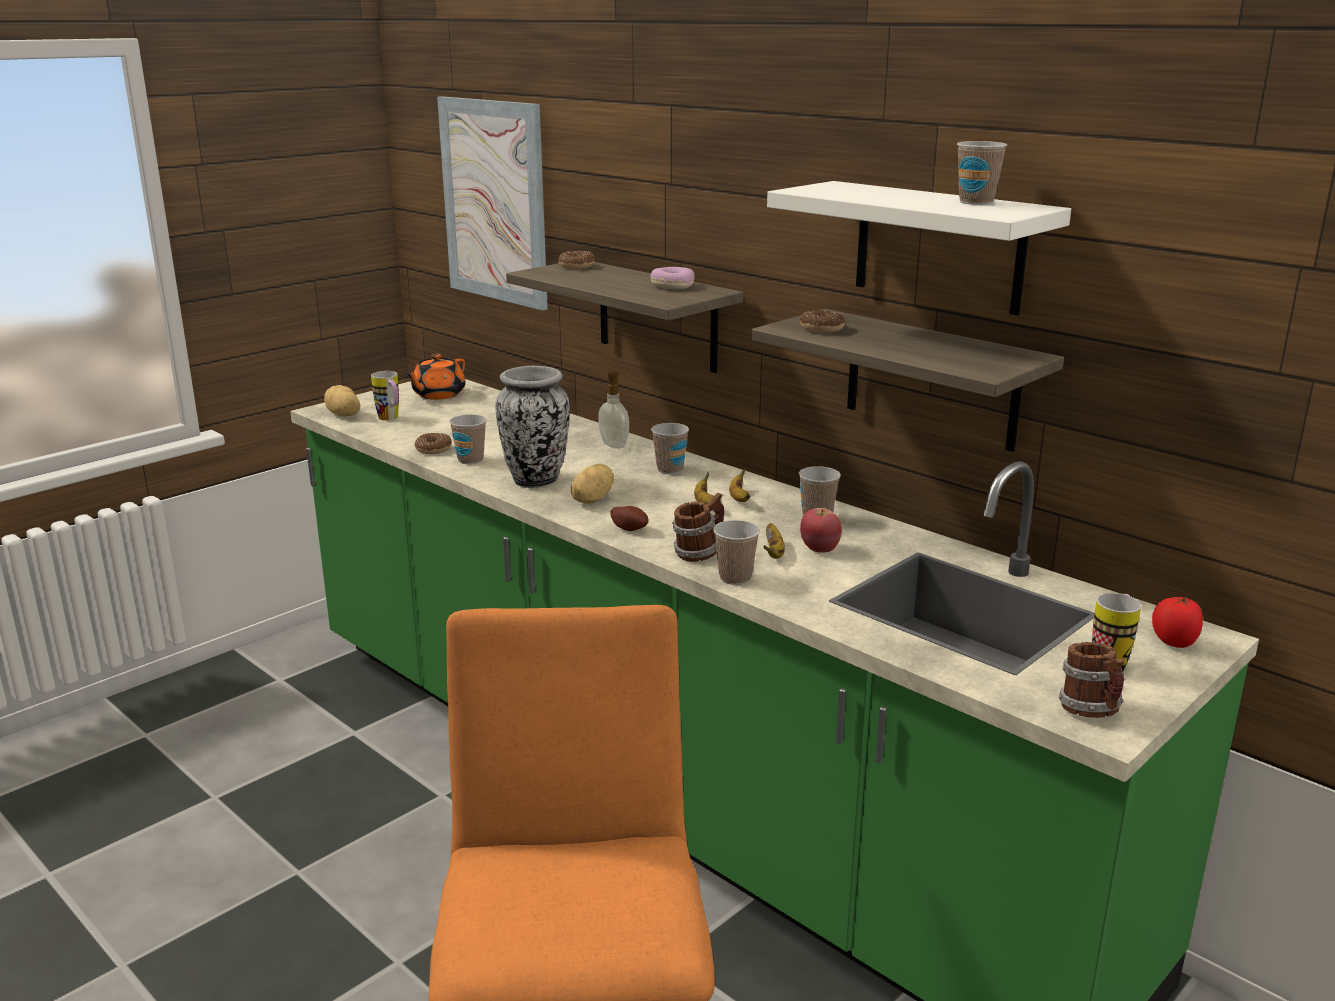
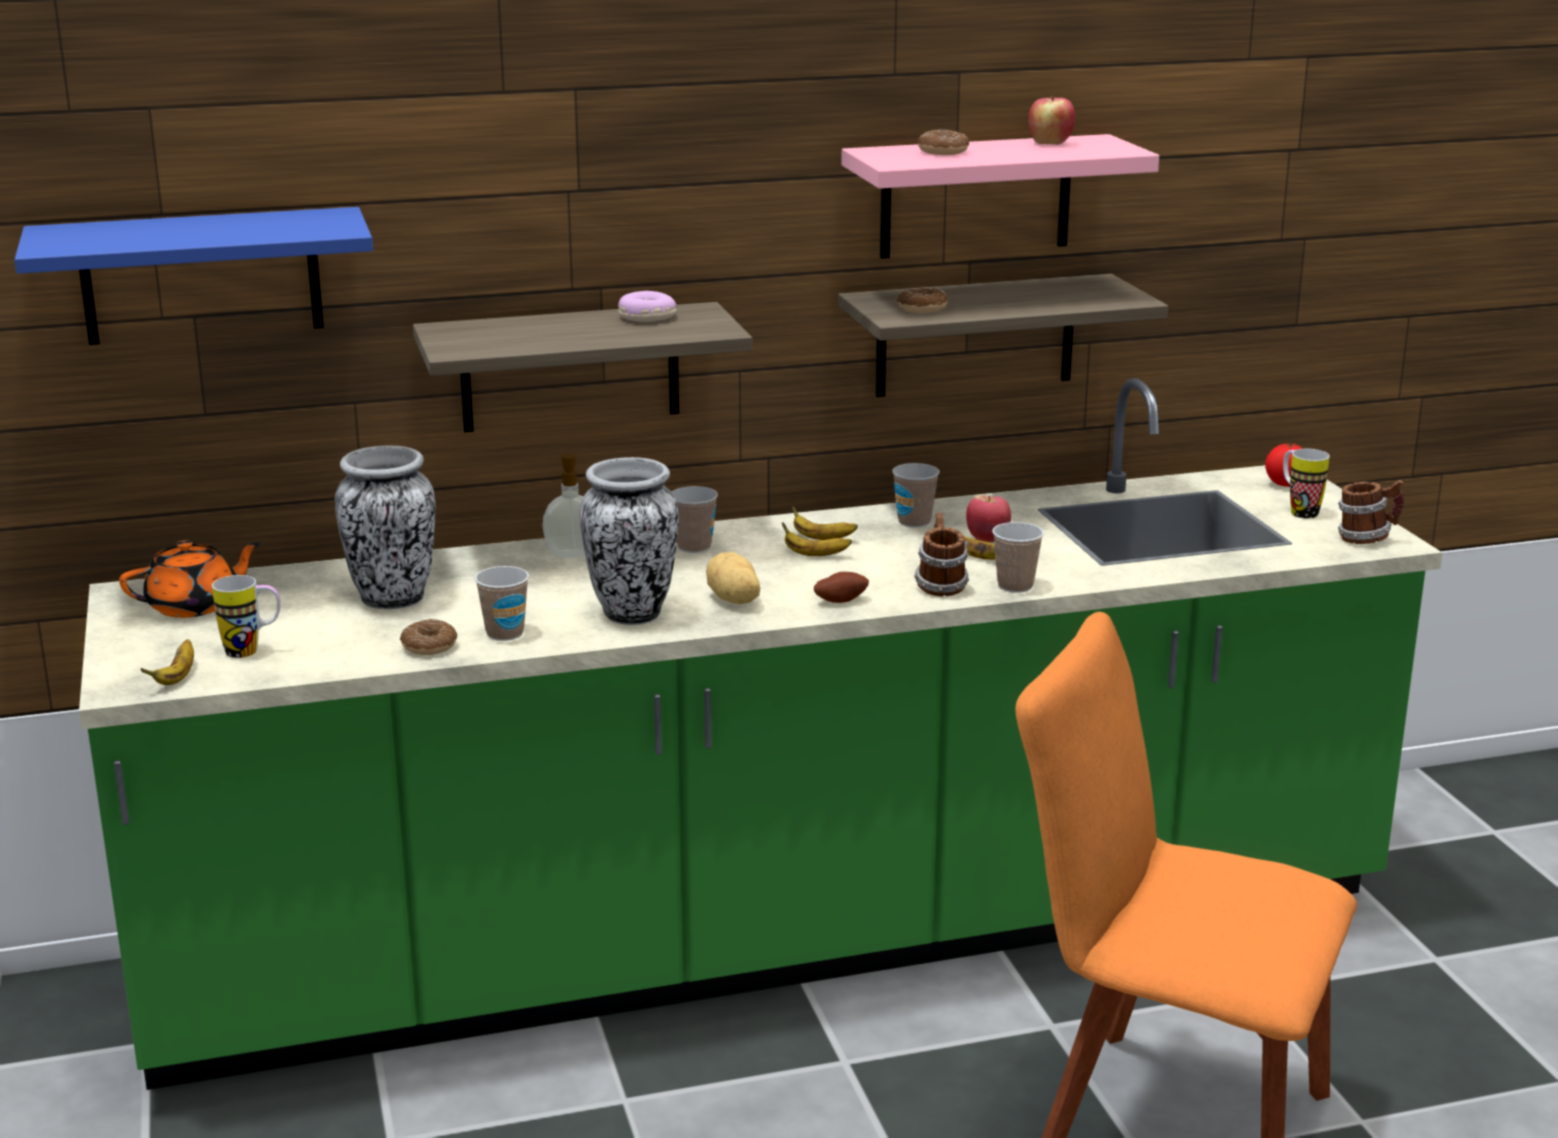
camera: 60 degrees left, 0 degrees up
potato [324,385,360,417] -> banana [140,639,194,685]
orange teapot [405,354,466,400] -> orange teapot turned 90 degrees counterclockwise [119,540,261,618]
picture [437,96,548,310] -> blue shelf [15,207,373,345]
donut [558,251,595,269] -> donut moved to [918,130,969,155]
white shelf [767,181,1071,316] -> pink shelf [841,134,1159,259]
cup [957,141,1007,205] -> apple [1028,96,1075,145]
none -> vase [335,446,435,609]

